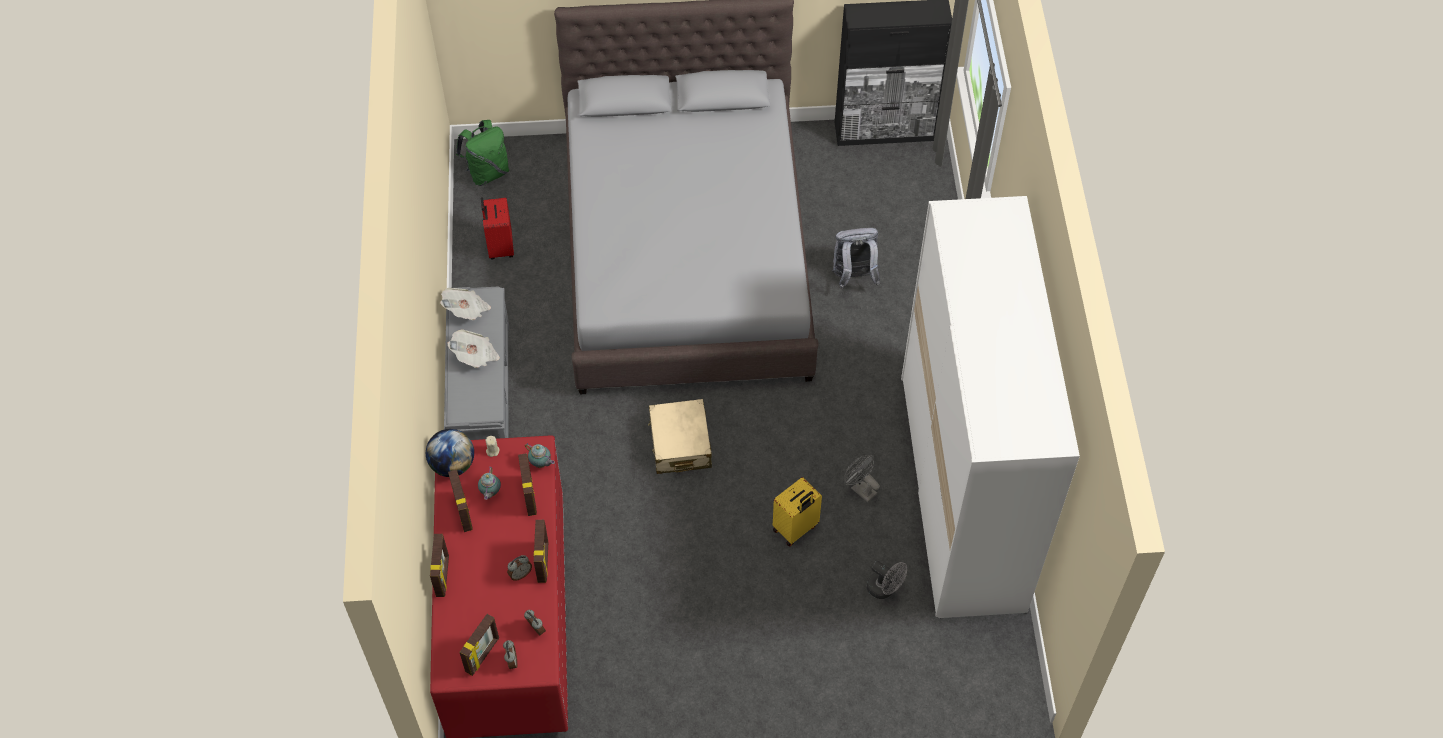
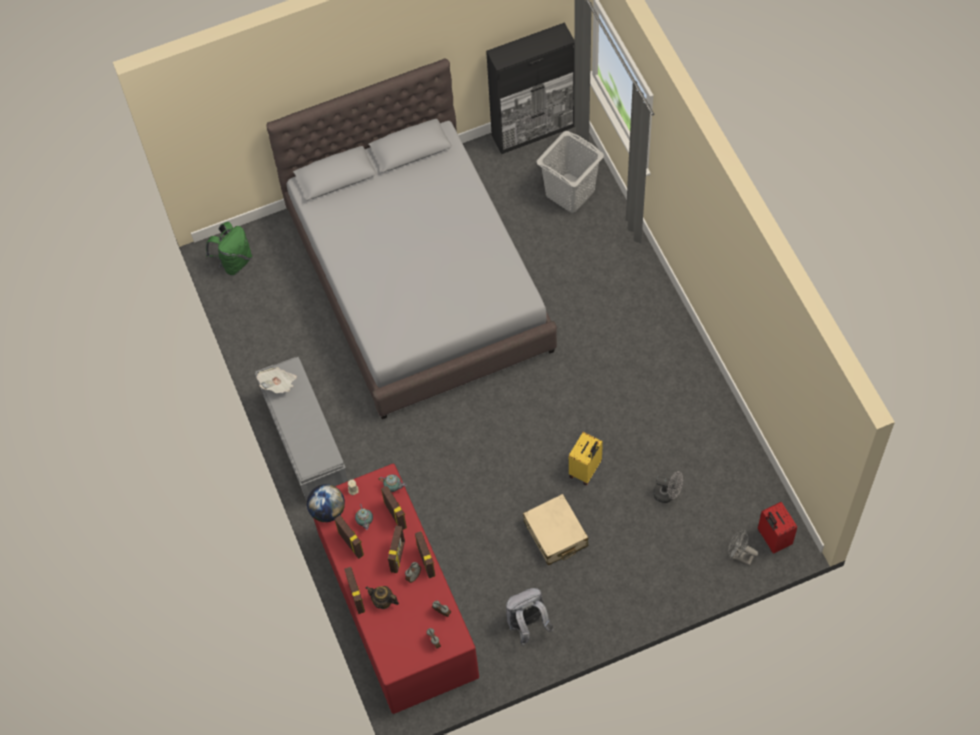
camera: 15 degrees left, 5 degrees up
newspaper [447,329,500,368] -> none
picture frame [459,614,499,676] -> picture frame moved to [388,526,405,573]
red suitcase [481,197,514,260] -> red suitcase moved to [758,502,797,554]
beige suitcase [648,399,712,474] -> beige suitcase moved to [523,494,588,565]
grey backpack [831,228,880,289] -> grey backpack moved to [506,588,554,646]
grey fan [844,455,880,502] -> grey fan moved to [728,530,759,566]
white wardrobe [901,196,1080,618] -> none
none -> teapot [366,586,399,609]
none -> grey laundry basket [536,131,604,213]

